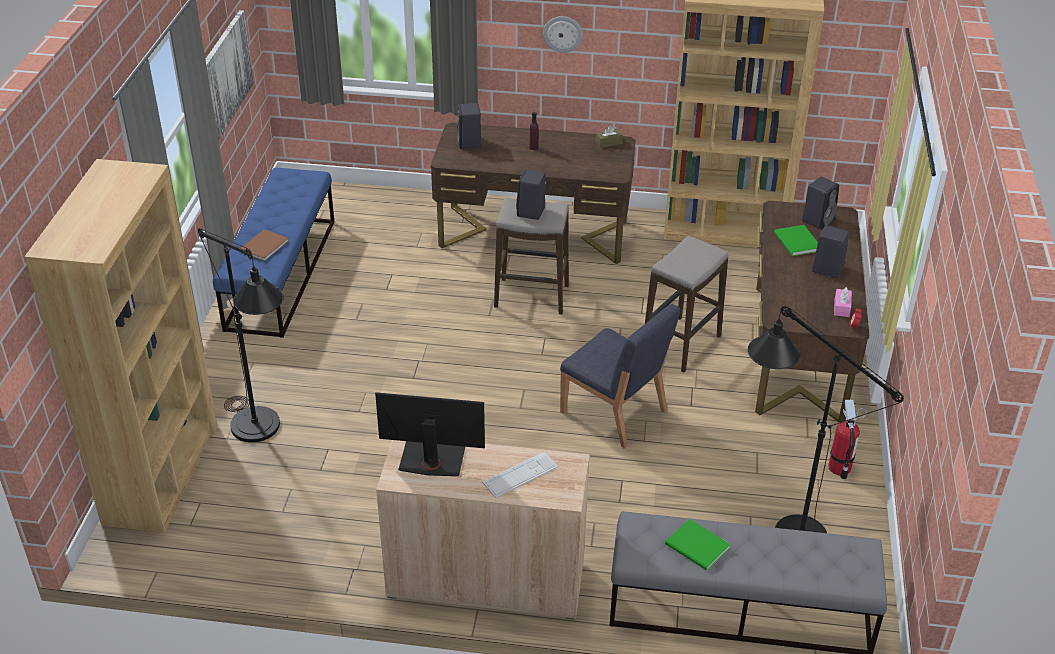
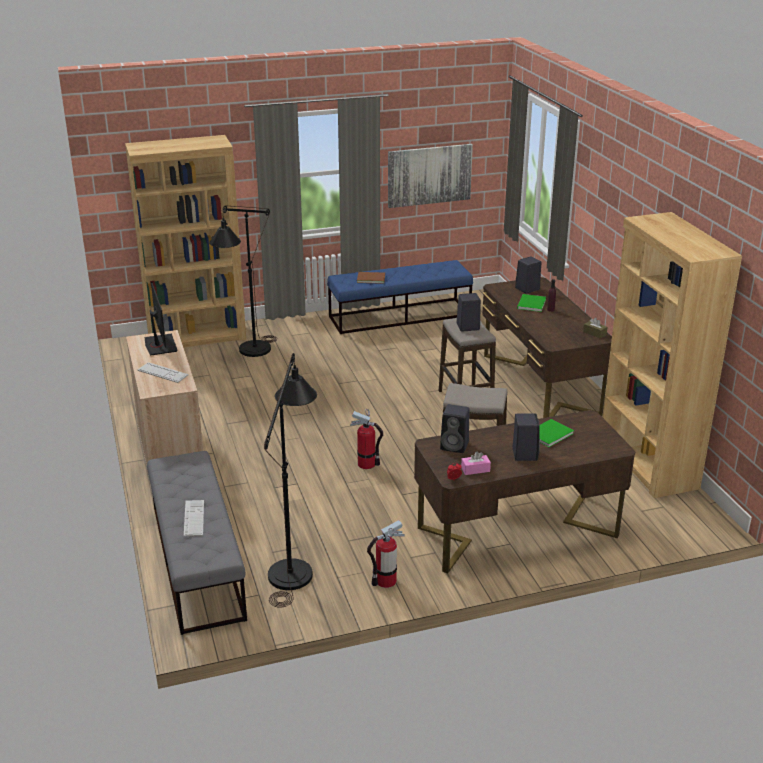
camera: 65 degrees right, 10 degrees down
wall clock [543,16,583,53] -> none
blue chair [560,304,680,449] -> fire extinguisher [350,409,383,469]
green book [665,519,731,571] -> green book moved to [517,294,546,312]
black speaker [802,177,839,229] -> black speaker moved to [440,404,470,453]
none -> keyboard [184,500,204,536]

